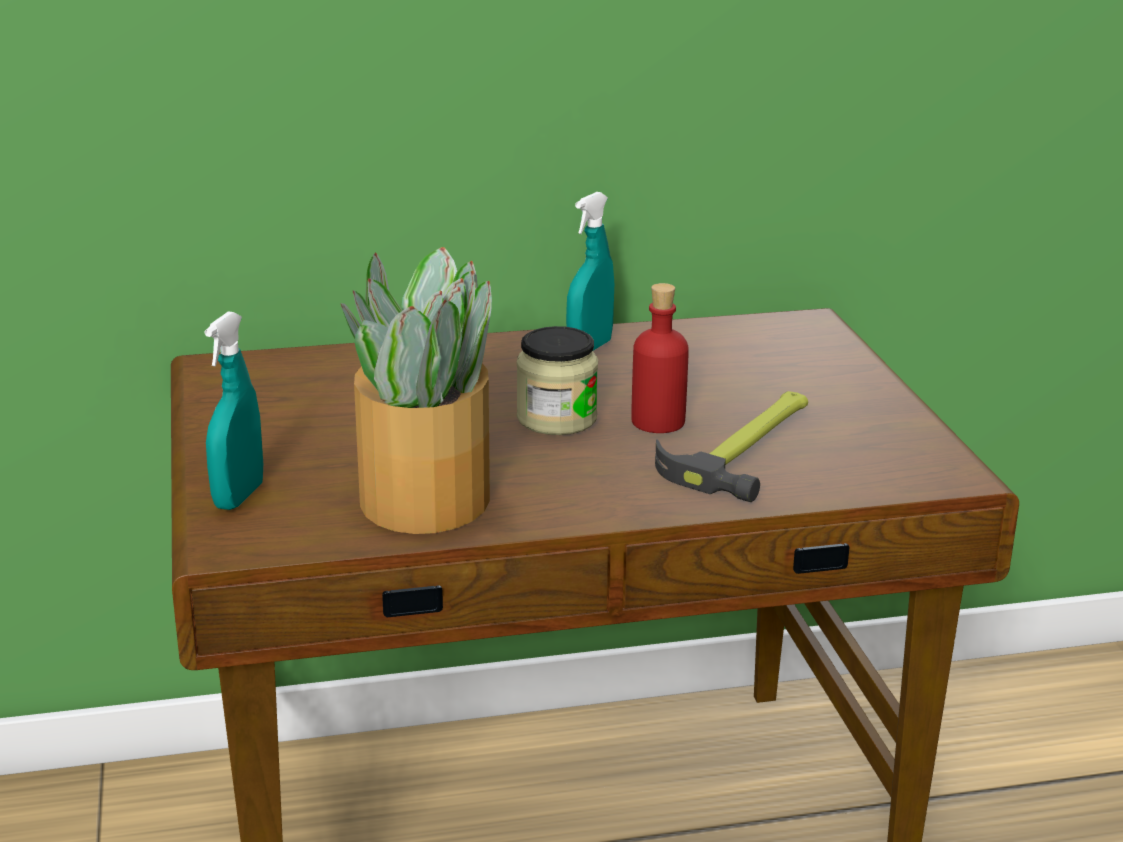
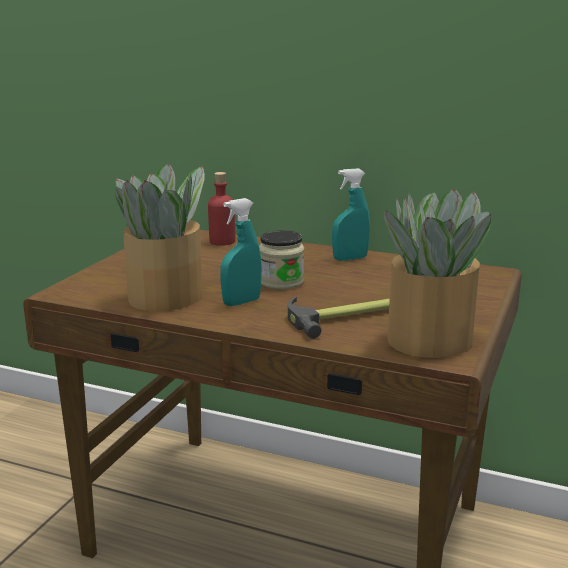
camera: 35 degrees right, 5 degrees down
turquoise spray bottle [205,312,263,510] -> turquoise spray bottle moved to [220,198,262,306]
red bottle [632,283,689,433] -> red bottle moved to [208,172,236,246]
none -> potted plant [384,189,491,358]

